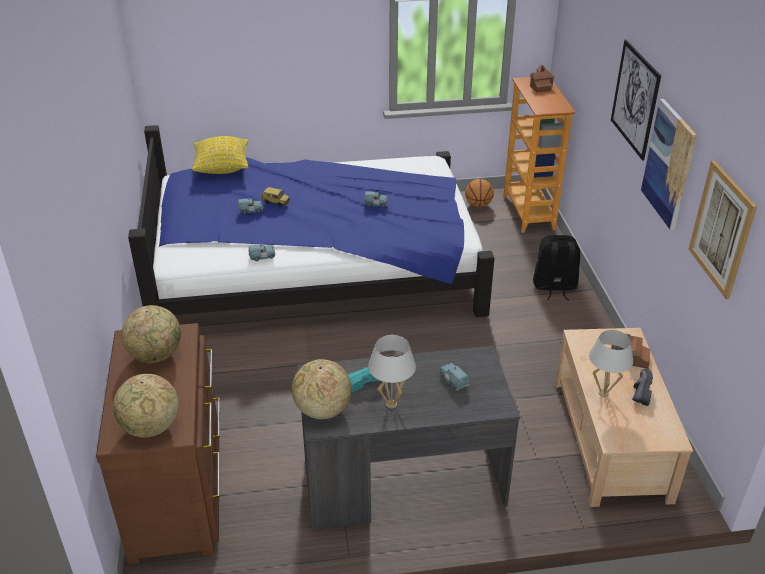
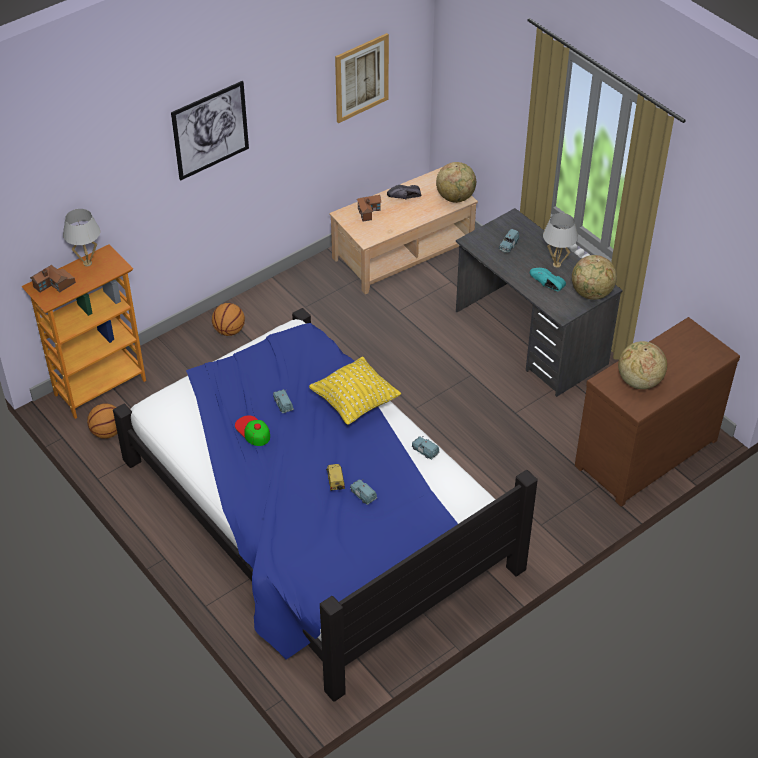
camera: 120 degrees left, 10 degrees up
globe [113,374,179,438] -> globe moved to [436,162,476,203]
yellow pillow [192,136,248,174] -> yellow pillow moved to [309,356,401,425]
black backpack [533,235,580,301] -> basketball [212,303,245,336]
white table lamp [589,330,633,397] -> white table lamp moved to [63,209,100,266]
picture [641,99,697,230] -> none
none -> cap [235,415,270,446]

